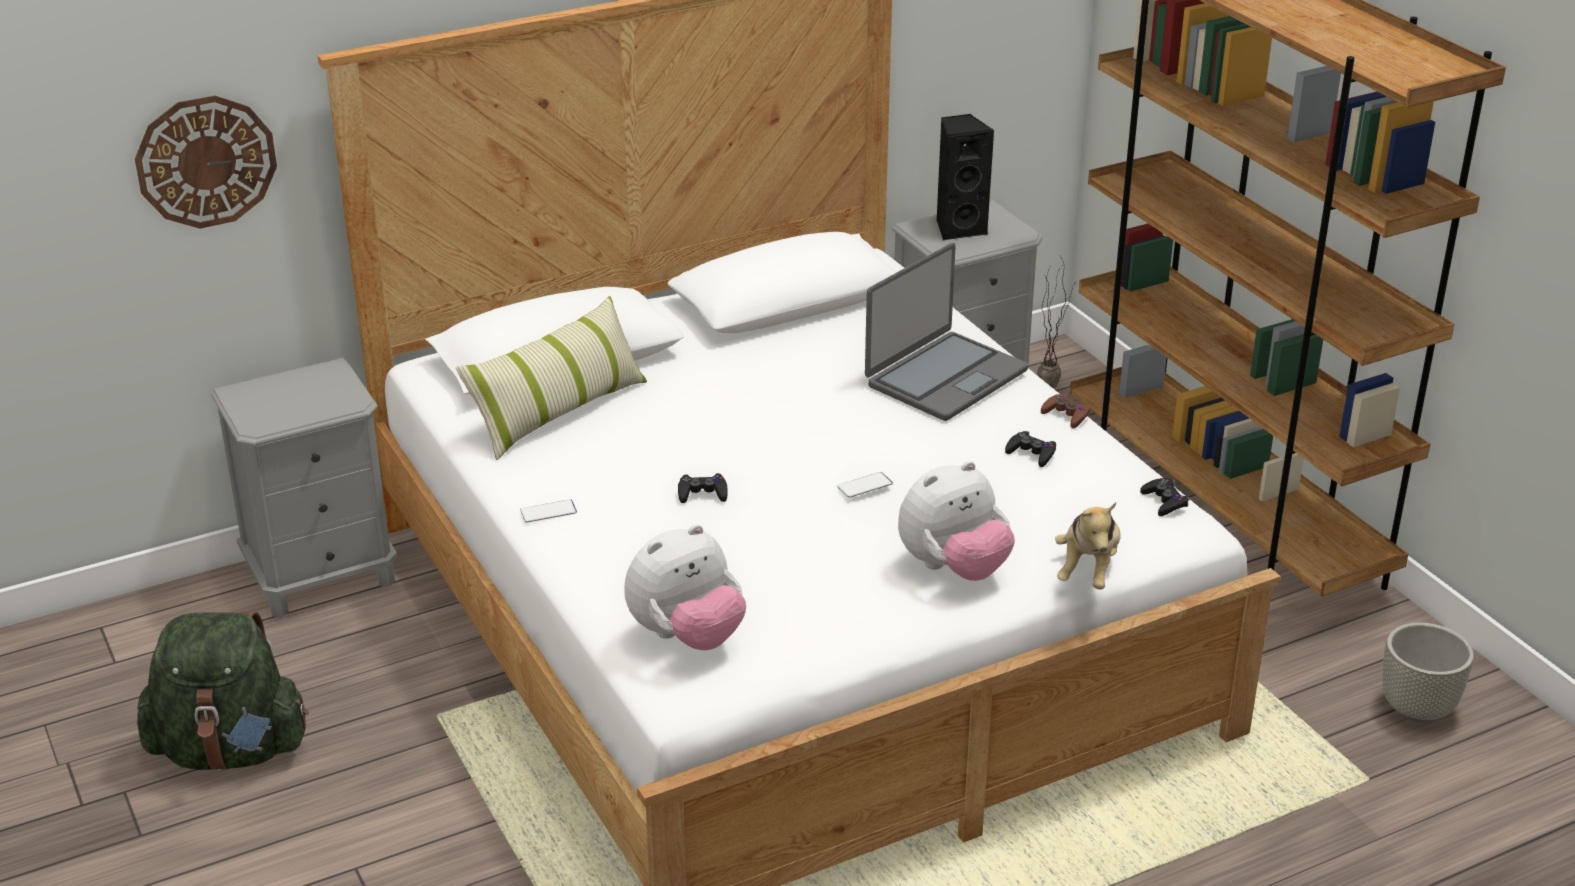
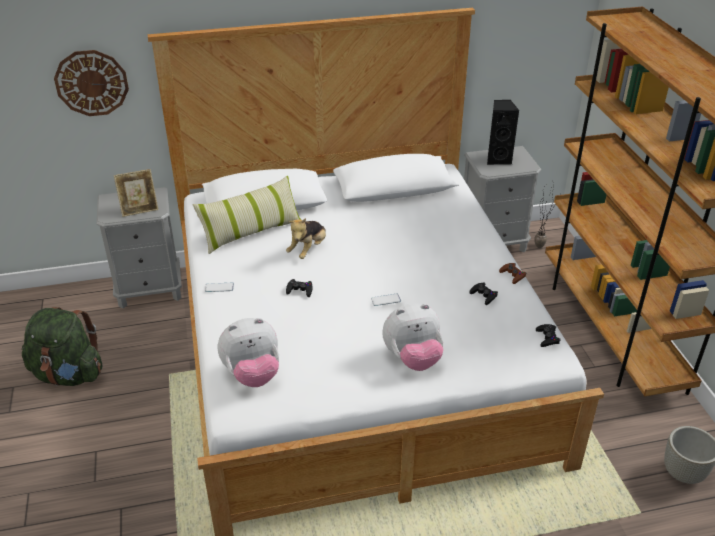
camera: 15 degrees right, 5 degrees up
laptop [865,243,1028,421] -> none
plush toy [1055,502,1121,590] -> plush toy moved to [286,218,326,259]
none -> picture frame [114,169,159,217]

